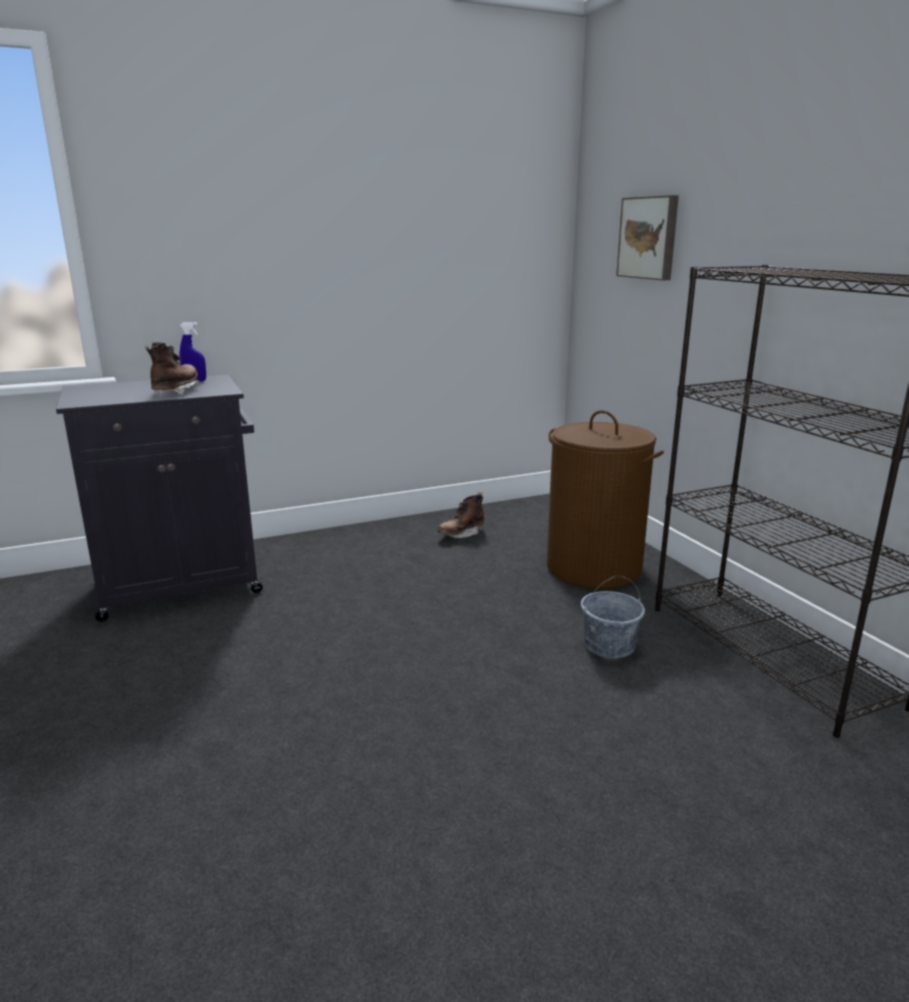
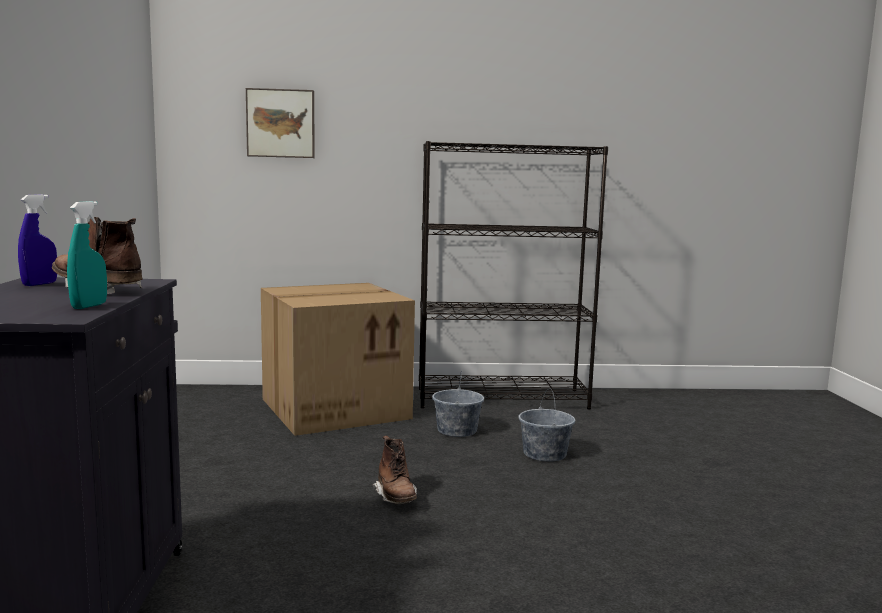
camera: 70 degrees left, 10 degrees down
brown boot [437,492,484,538] -> brown boot moved to [372,436,417,504]
brown laundry basket [547,410,664,589] -> cardboard box [261,283,415,436]
none -> turquoise spray bottle [67,201,107,309]
none -> grey bucket [519,389,575,462]

